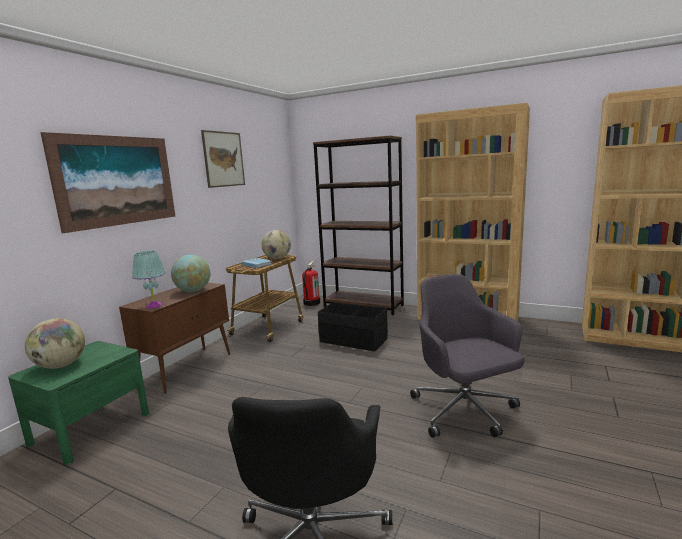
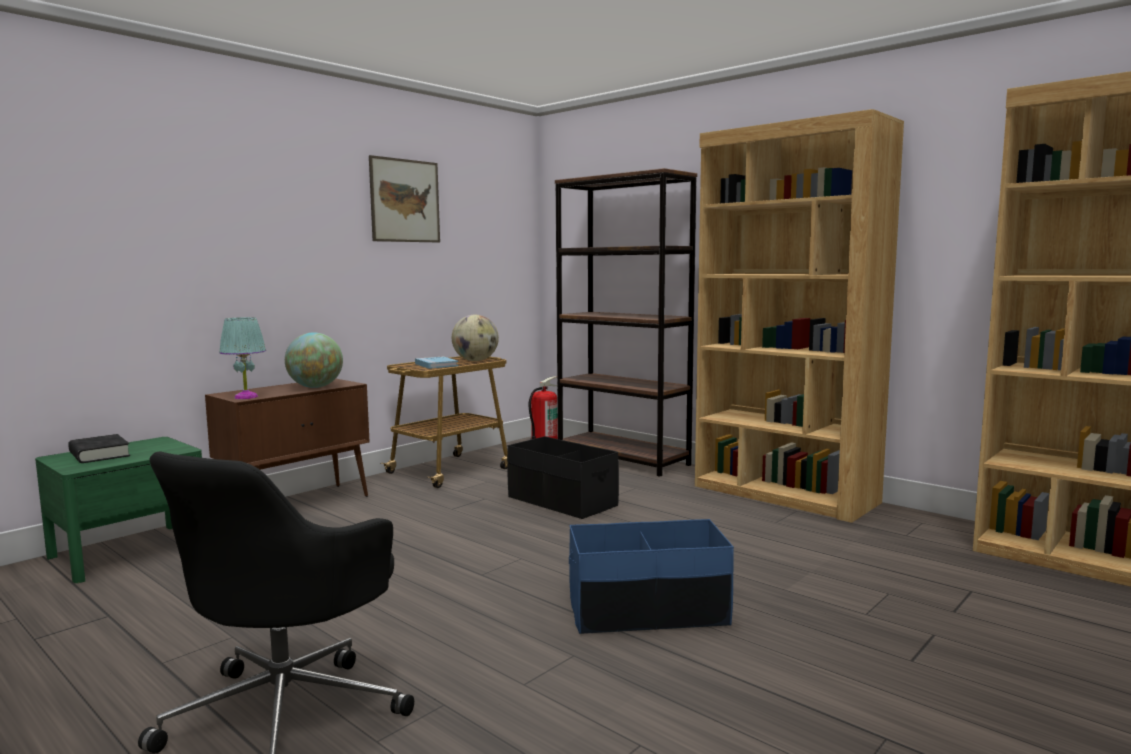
camera: 15 degrees right, 5 degrees down
globe [25,318,85,369] -> black book [68,434,130,463]
picture [40,132,175,233] -> none
grey office chair [410,274,525,438] -> blue storage box [569,519,734,634]

